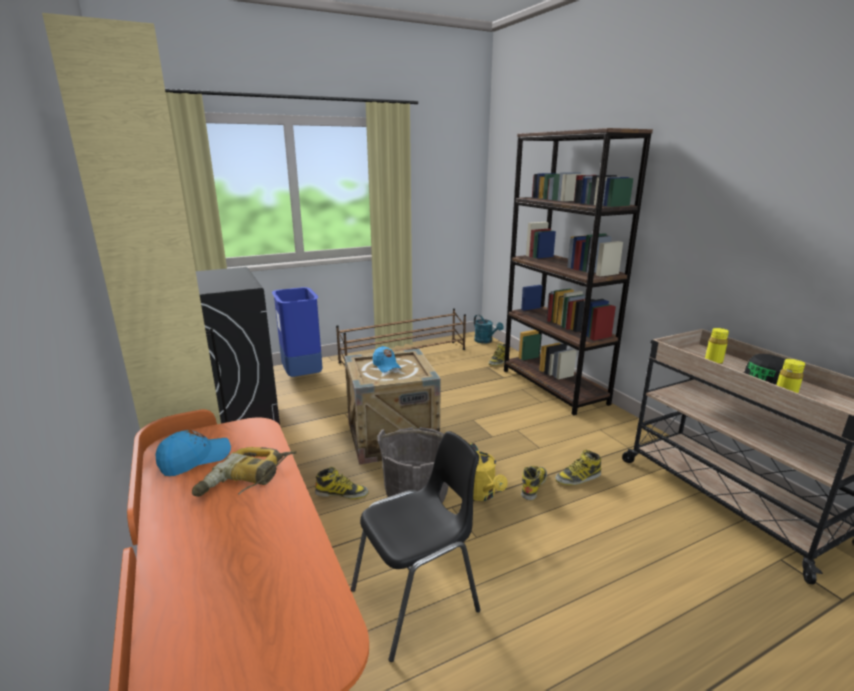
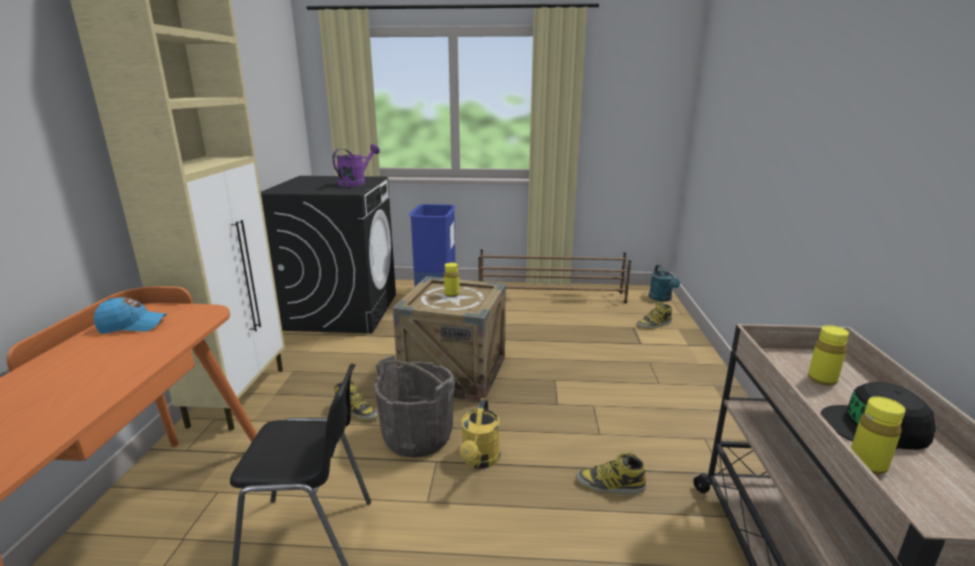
camera: 30 degrees right, 0 degrees up
power drill [192,447,297,497] -> none
blue cap [373,346,402,373] -> yellow bottle [444,263,459,297]
brown bookcase [504,128,653,415] -> none
boot [521,466,547,500] -> none
none -> purple watering can [332,144,380,187]

